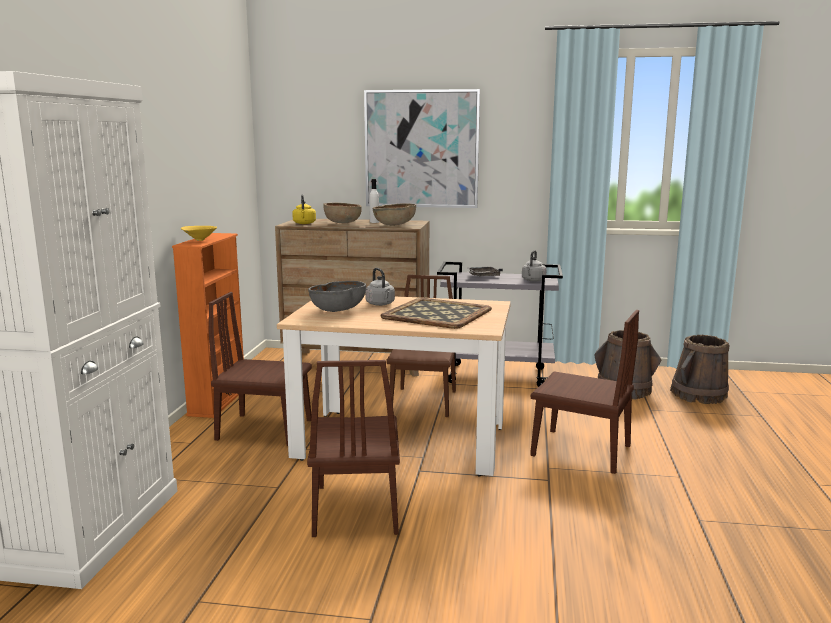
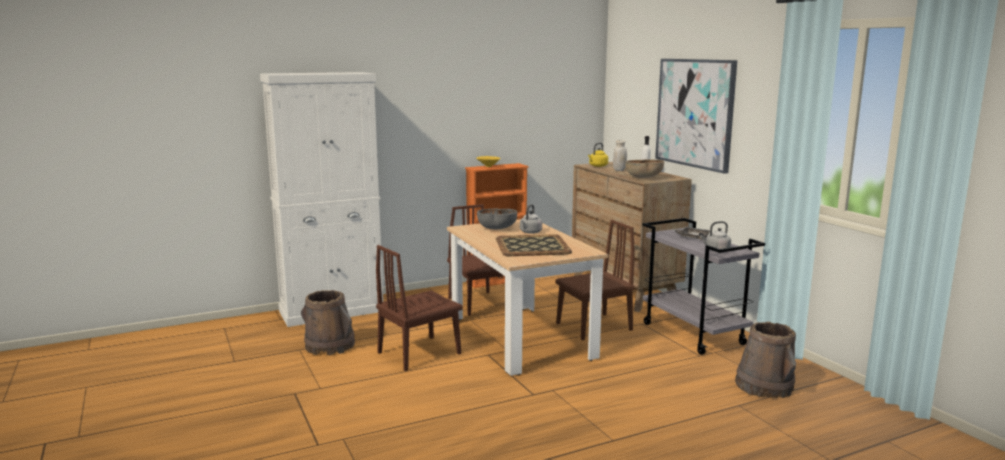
camera: 55 degrees right, 0 degrees up
brown bowl [323,203,362,223] -> white jar [613,140,627,171]
brown chair [530,310,639,474] -> none
brown bucket [670,334,729,404] -> brown bucket moved to [301,290,355,356]

